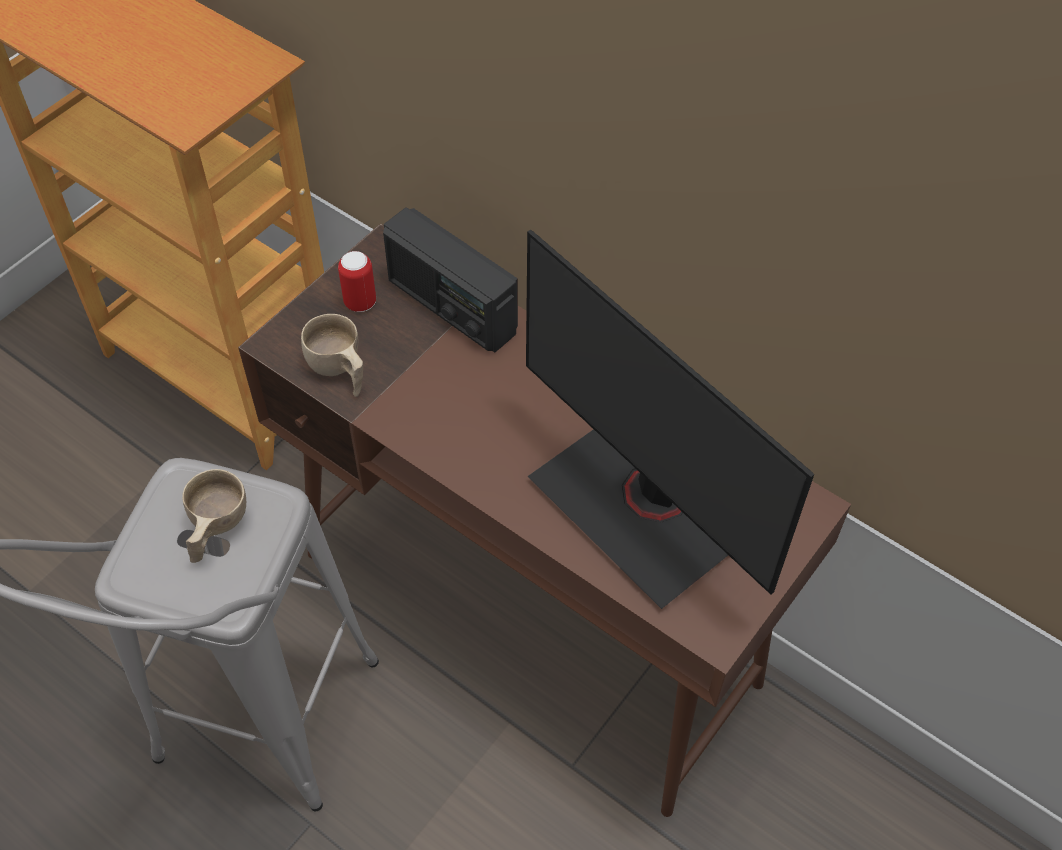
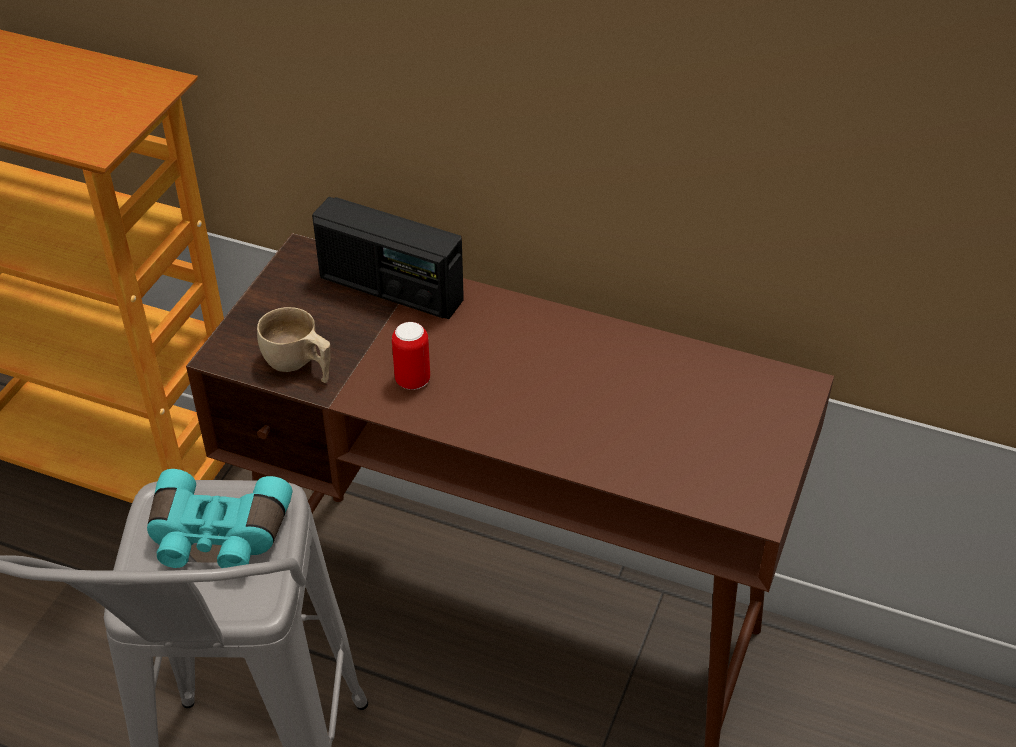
camera: 15 degrees left, 10 degrees down
beige cup [182,469,246,563] -> turquoise binoculars [147,469,293,568]
can [338,251,376,312] -> can moved to [392,322,430,390]
monitor [526,230,814,609] -> none

